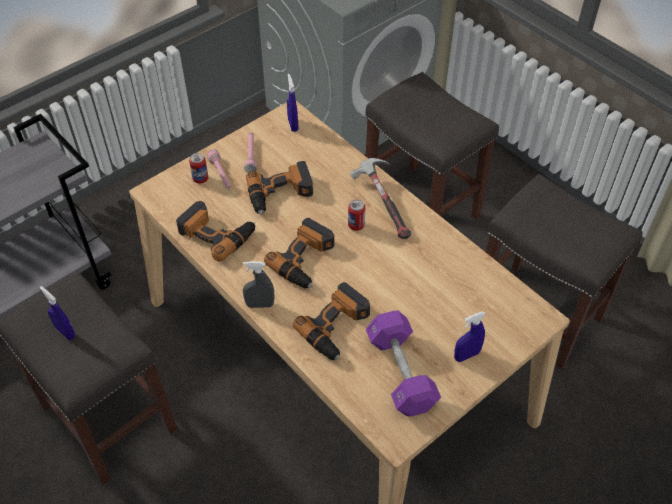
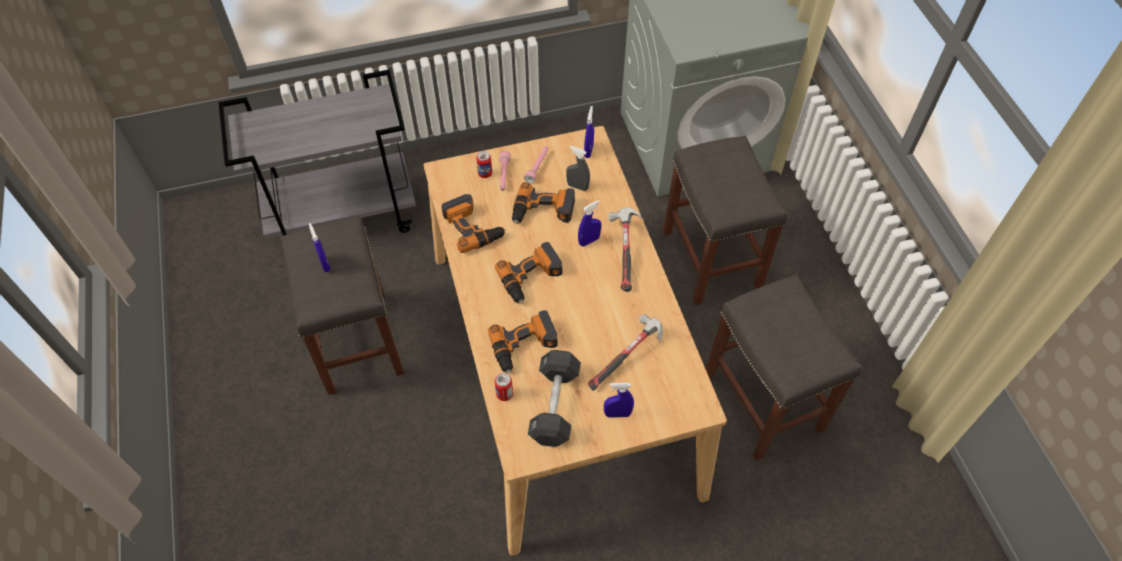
camera: 25 degrees right, 5 degrees up
grey spray bottle [243,262,274,308] -> grey spray bottle moved to [566,146,590,191]
can [348,199,365,231] -> can moved to [495,373,513,401]
purple dumbbell [366,310,441,416] -> black dumbbell [528,350,581,447]
none -> blue spray bottle [578,200,601,247]
none -> hammer [588,314,663,391]

